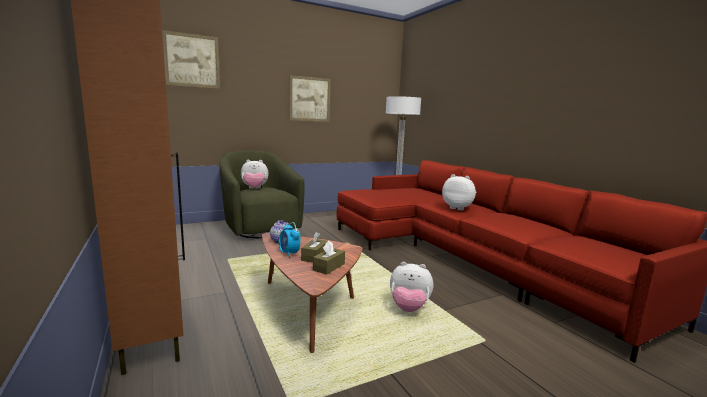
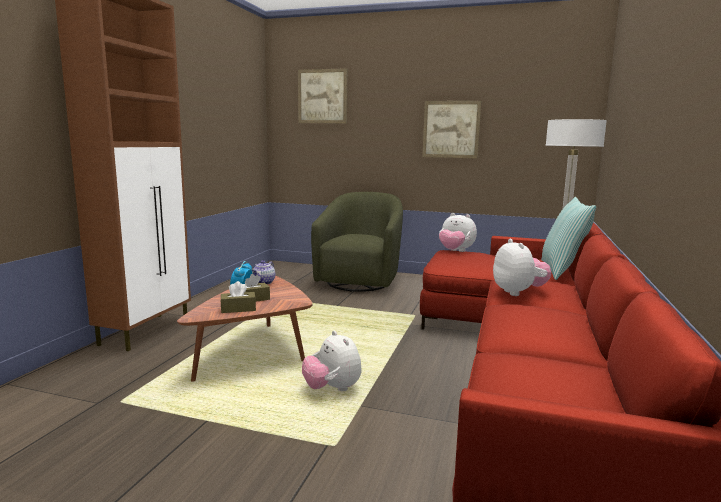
camera: 45 degrees right, 0 degrees up
plush toy [241,160,269,188] -> plush toy moved to [439,213,477,252]
none -> pillow [541,197,596,280]

